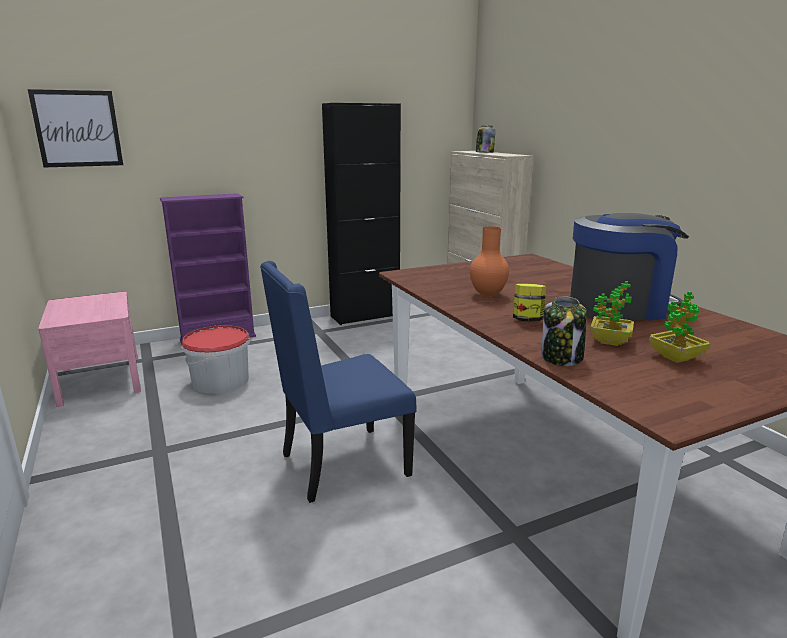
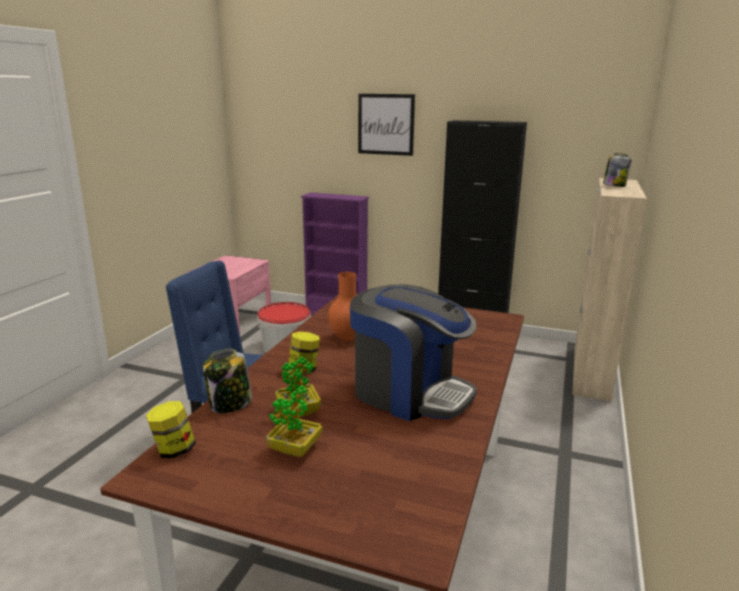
camera: 45 degrees right, 0 degrees up
picture [28,89,123,168] -> picture moved to [358,94,415,156]
none -> jar [146,401,196,458]

